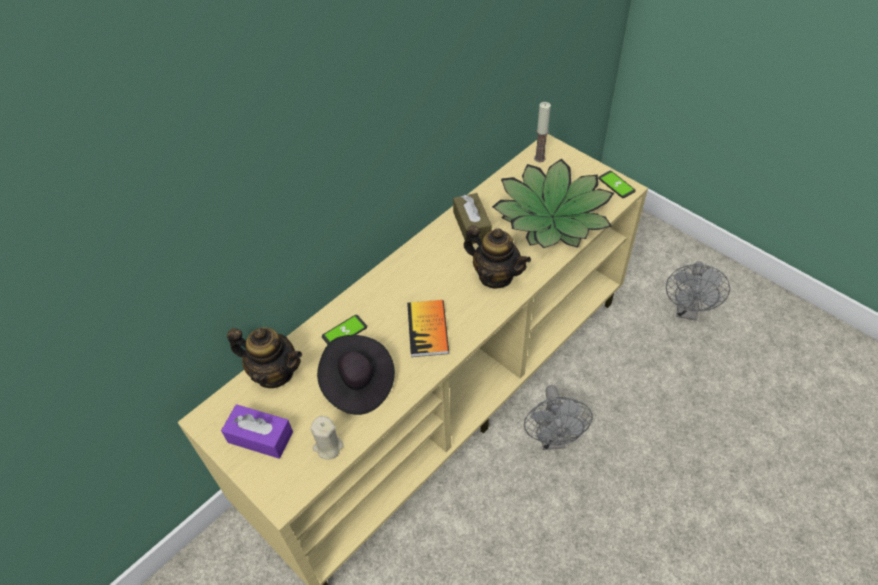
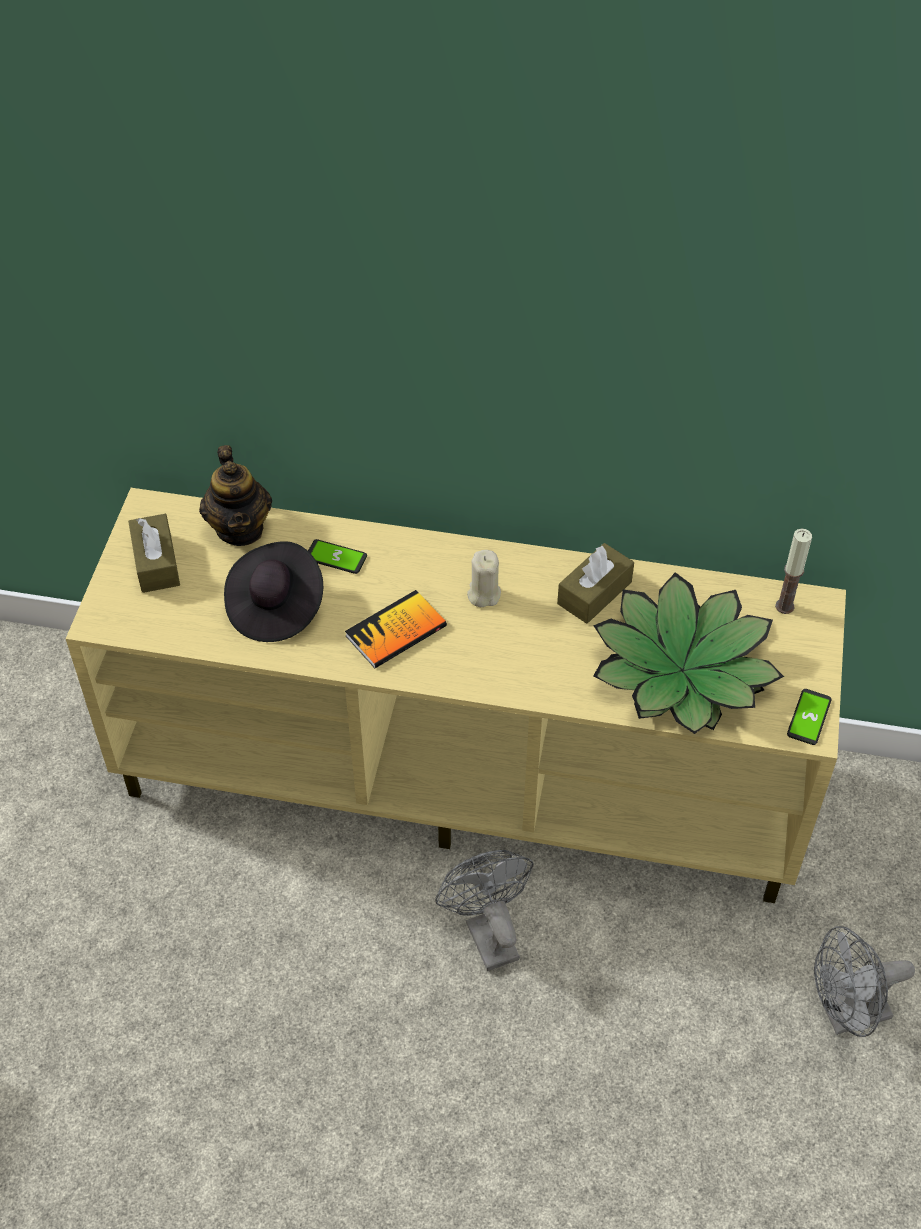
camera: 55 degrees right, 0 degrees up
purple tissue box [221,404,293,459] -> brown tissue box [128,514,180,593]
beige candle [310,416,344,459] -> beige candle moved to [467,550,501,607]
teapot [464,225,531,288] -> none
grey fan [524,385,593,450] -> grey fan turned 105 degrees clockwise [435,850,534,971]

